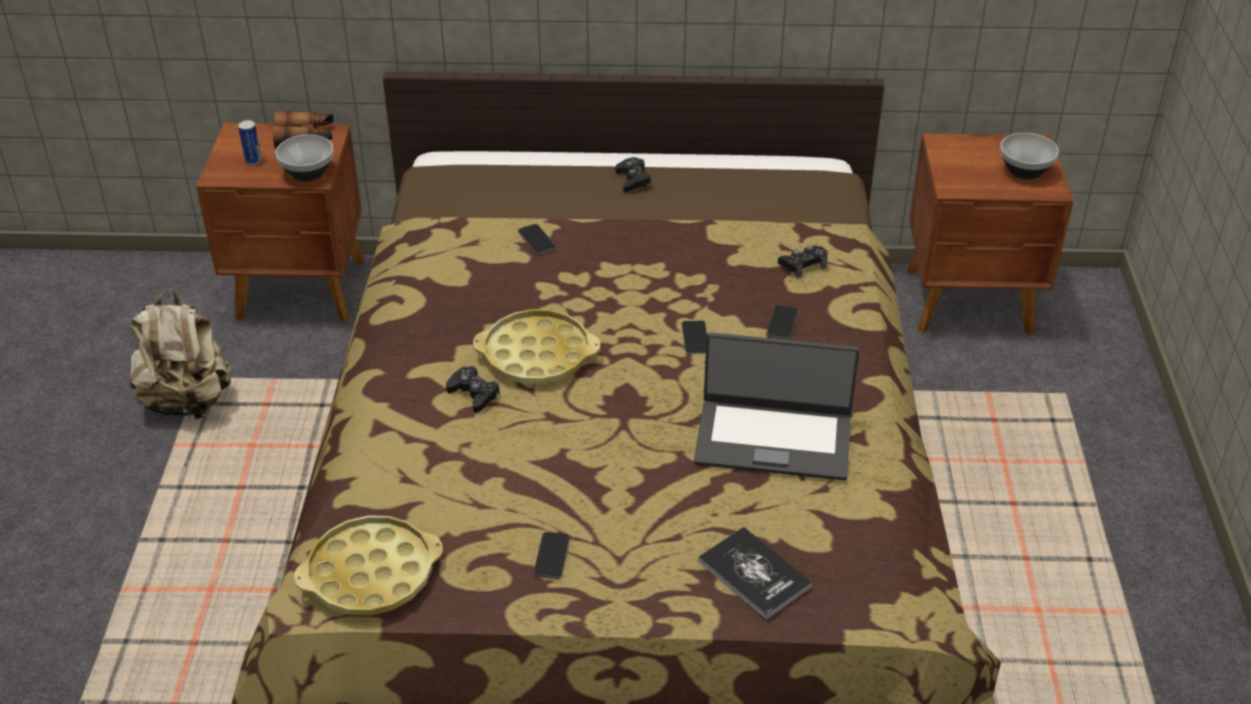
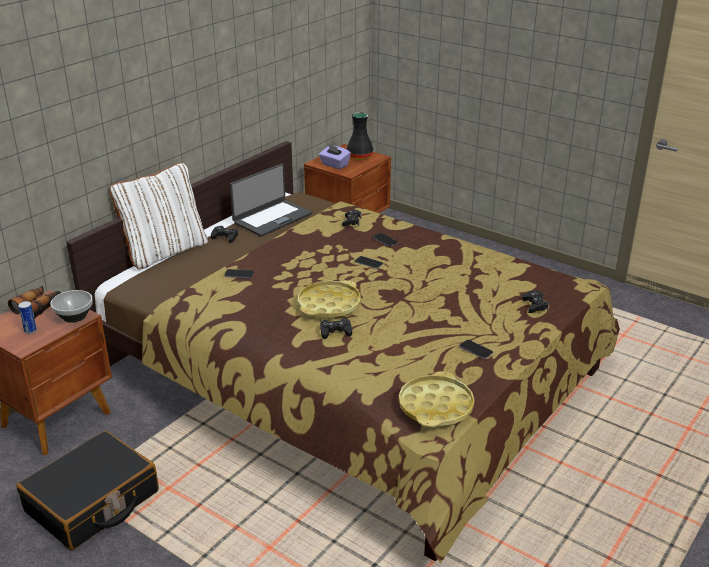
camera: 55 degrees left, 10 degrees down
beige backpack [130,289,231,419] -> black suitcase [17,431,159,550]
laptop [694,332,860,480] -> laptop moved to [230,164,312,236]
book [698,527,812,619] -> black game controller [522,290,549,313]
bowl [1000,133,1059,179] -> black vase [347,112,373,160]
none -> white pillow [109,163,208,270]
none -> purple tissue box [319,144,351,169]

